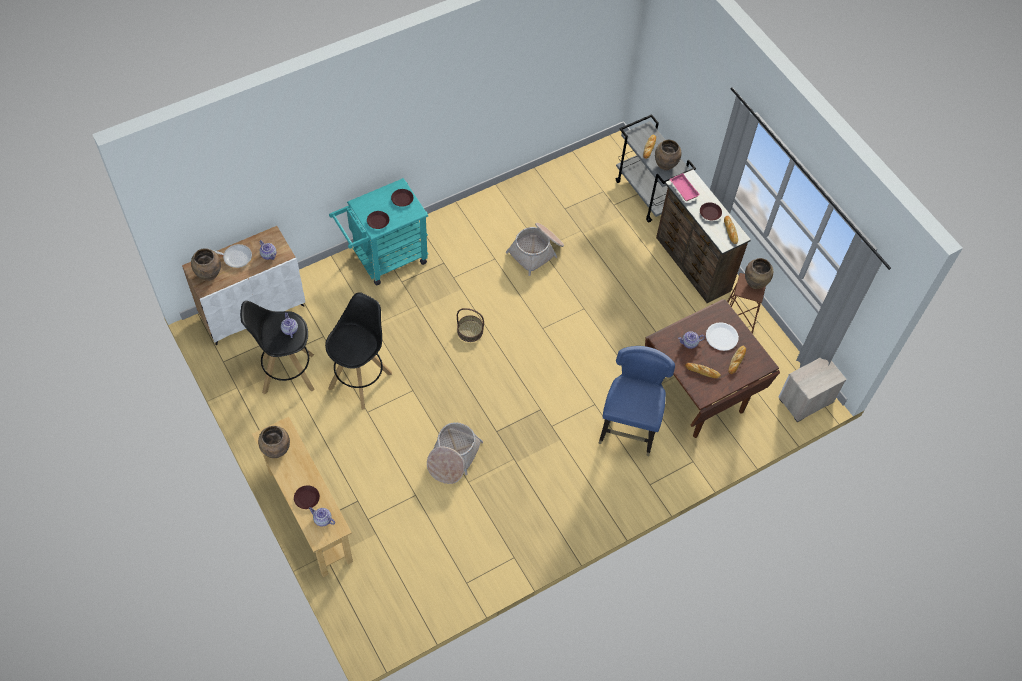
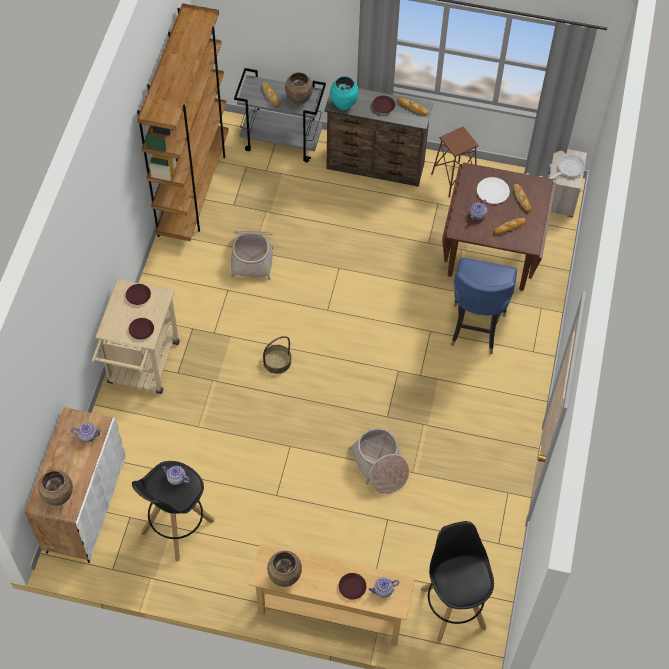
camera: 45 degrees left, 0 degrees up
frying pan [212,244,252,268] -> frying pan moved to [549,155,585,179]
black stool [325,292,392,410] -> black stool moved to [421,521,494,642]
turquoise cart [329,178,428,285] -> beige cart [92,279,180,394]
blue chair [598,346,675,456] -> blue chair turned 135 degrees counterclockwise [451,258,517,354]
pink tray [669,173,700,201] -> turquoise vase [330,76,359,110]
brown vase [745,258,773,289] -> none
none -> brown bookcase [137,3,229,241]

